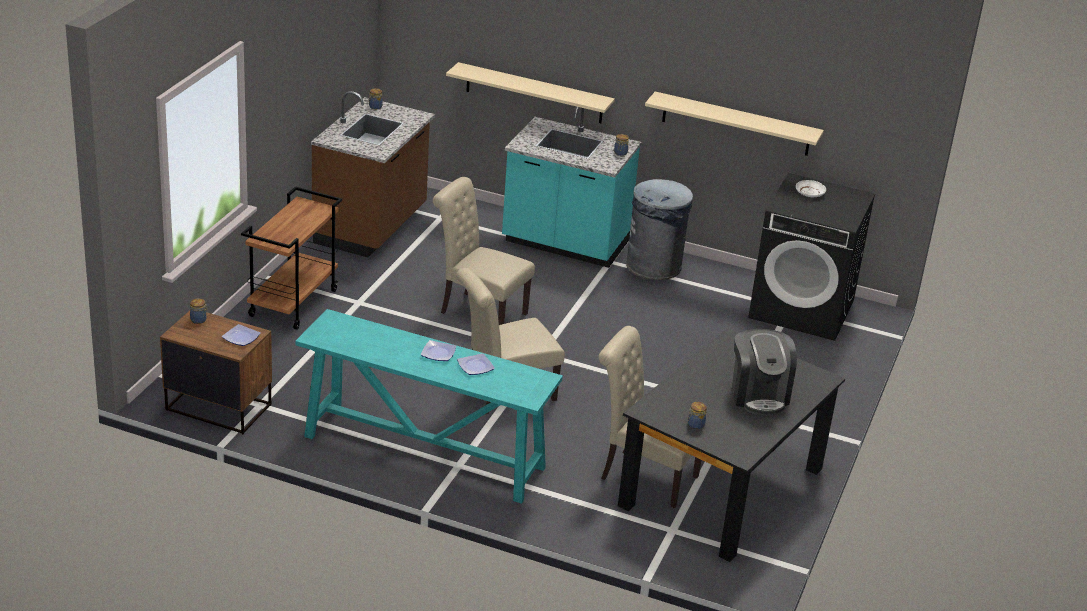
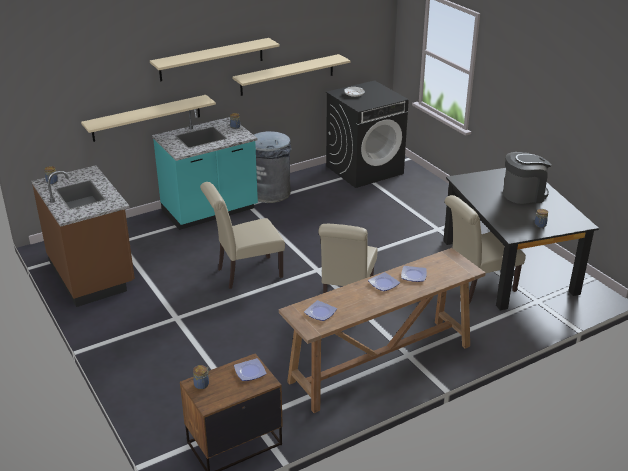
camera: 50 degrees left, 0 degrees up
brown cart [241,186,342,330] -> none
turquoise console table [295,309,563,504] -> brown console table [279,248,486,413]
coffee machine [732,329,797,416] -> coffee machine turned 45 degrees counterclockwise [503,152,552,204]
none -> beige shelf [150,38,280,82]
none -> plate [304,300,337,321]

